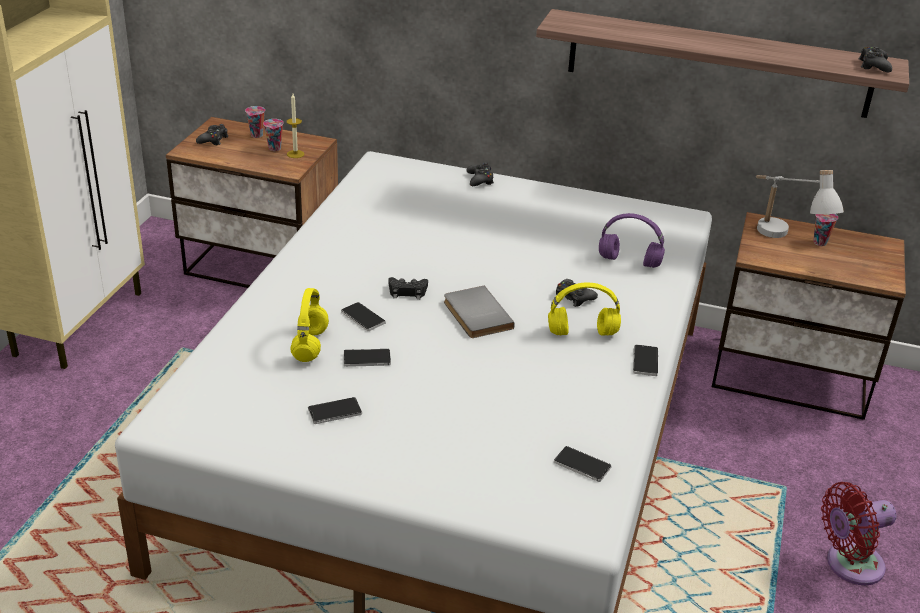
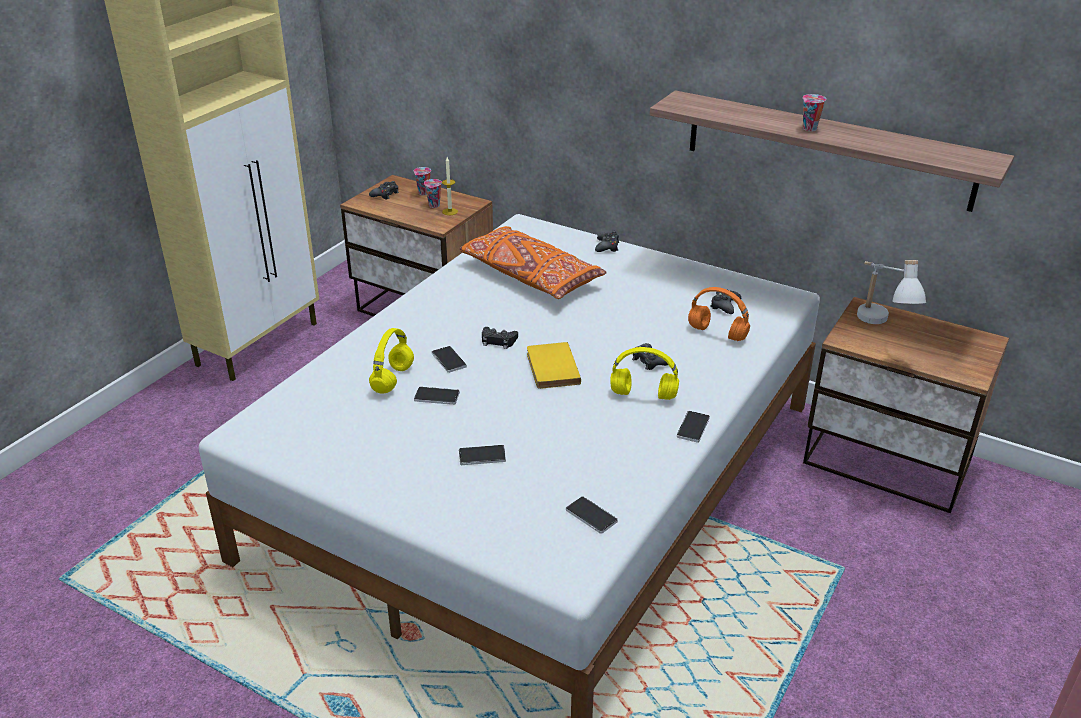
camera: 15 degrees right, 0 degrees up
phone [308,397,362,424] -> phone moved to [459,445,506,465]
grey book [444,286,515,338] -> yellow book [527,342,581,389]
purple headphones [599,213,665,268] -> orange headphones [688,287,750,341]
cup [813,214,838,246] -> cup moved to [803,94,826,131]
red fan [821,482,897,585] -> none
black game controller [858,47,892,72] -> black game controller moved to [710,290,741,314]
none -> orange pillow [459,226,607,299]

